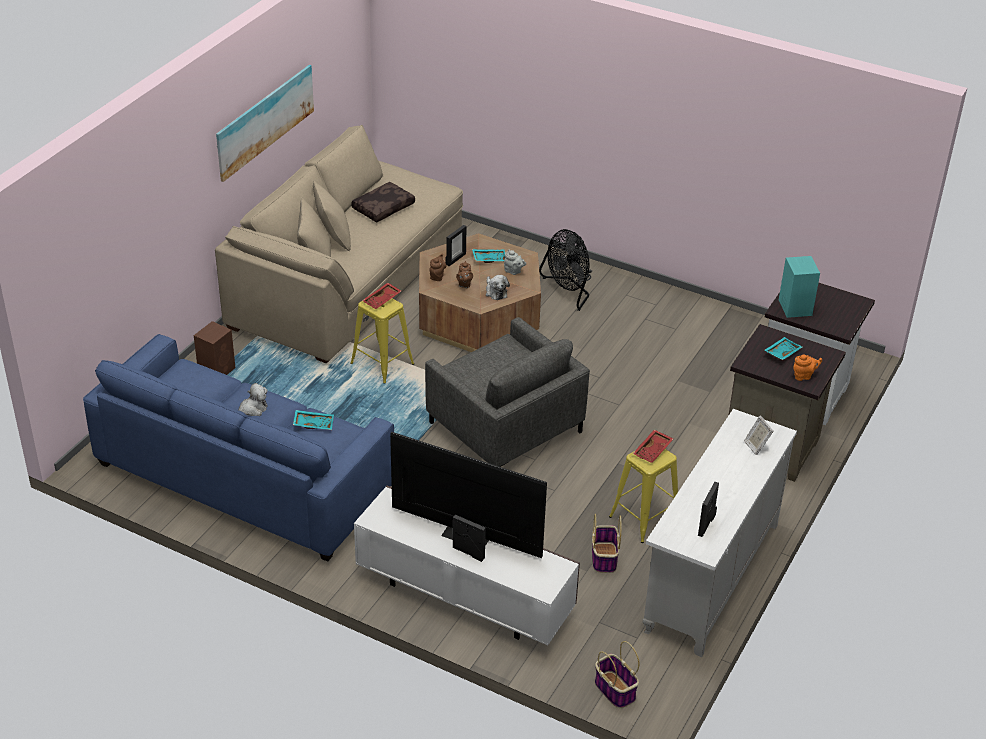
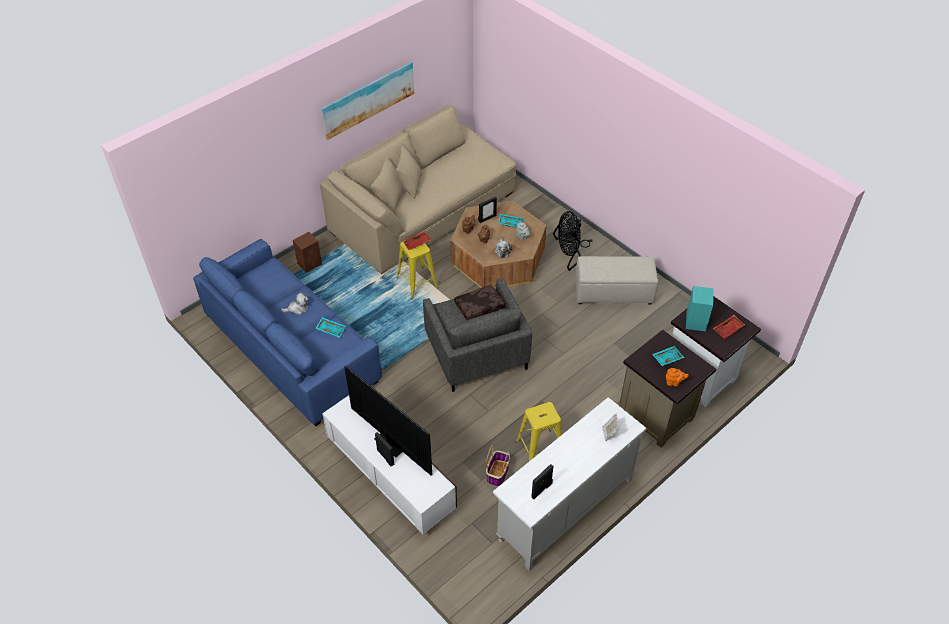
camera: 20 degrees right, 10 degrees up
brown pillow [351,182,415,222] -> brown pillow moved to [454,284,505,320]
basket [595,641,639,708] -> none
red tray [633,429,673,463] -> red tray moved to [713,315,745,339]
none -> beige ottoman [575,256,658,305]

